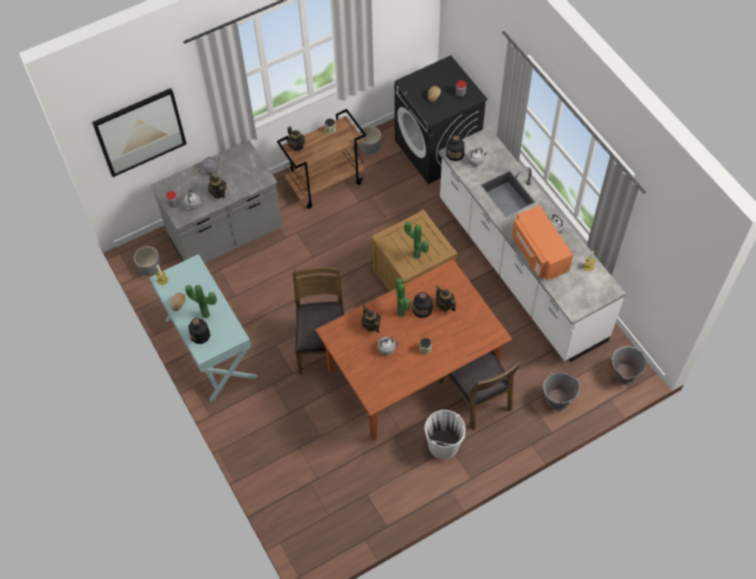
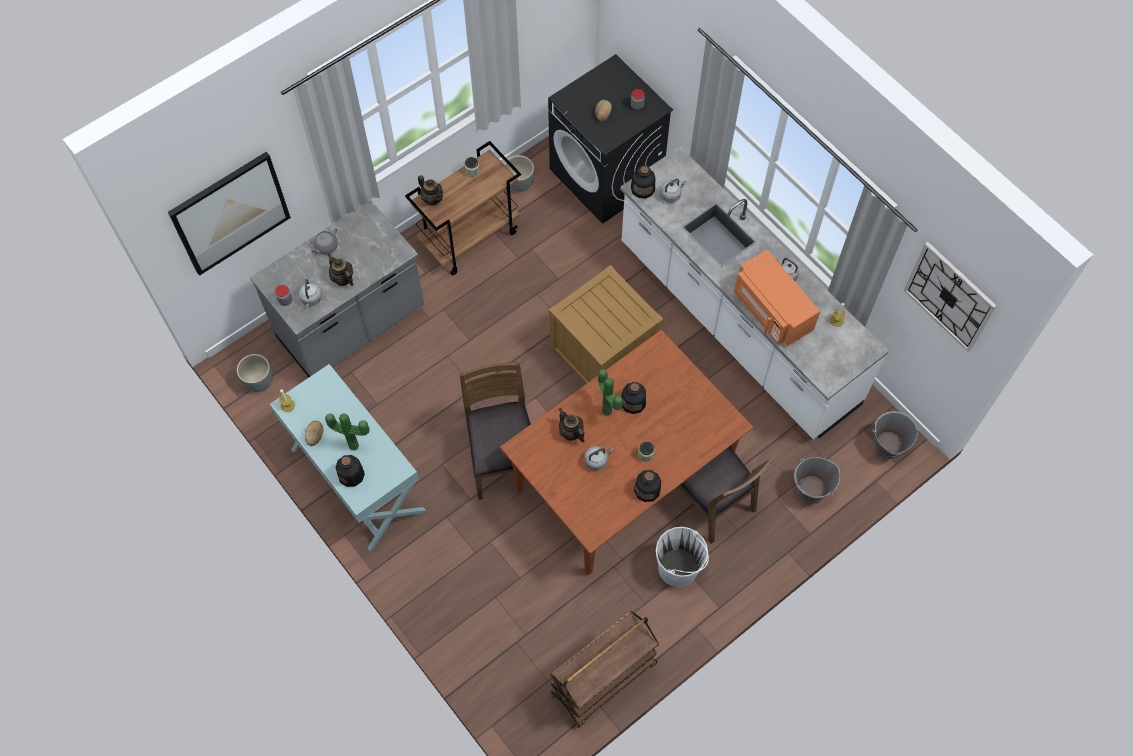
camera: 10 degrees left, 5 degrees up
potted plant [404,221,429,259] -> none
teapot [436,285,456,311] -> none
none -> brown cart [550,611,659,728]
none -> bottle [634,470,661,502]
none -> wall clock [904,242,997,352]

